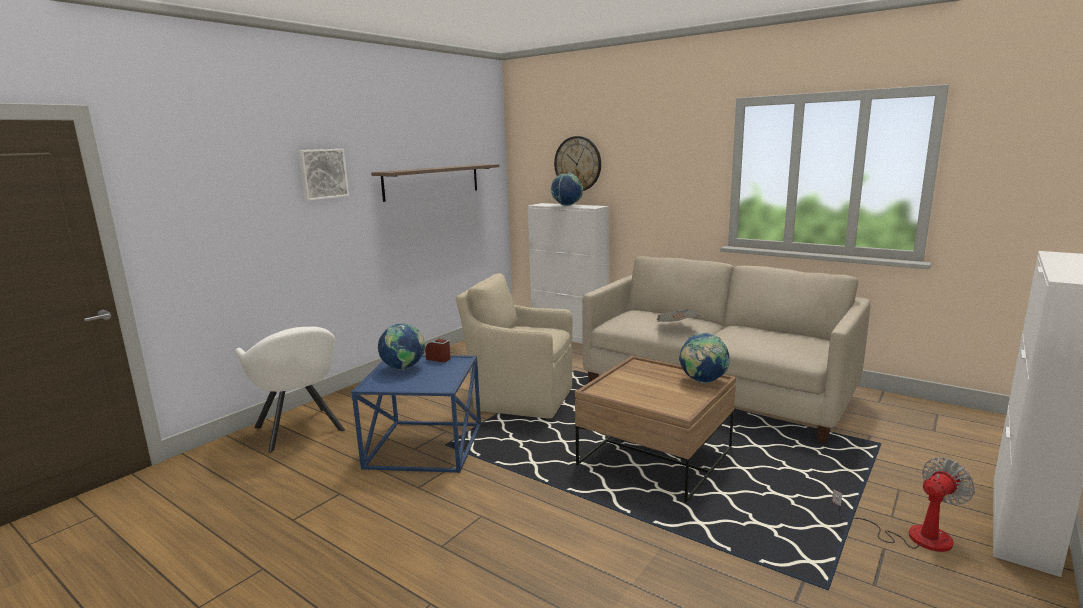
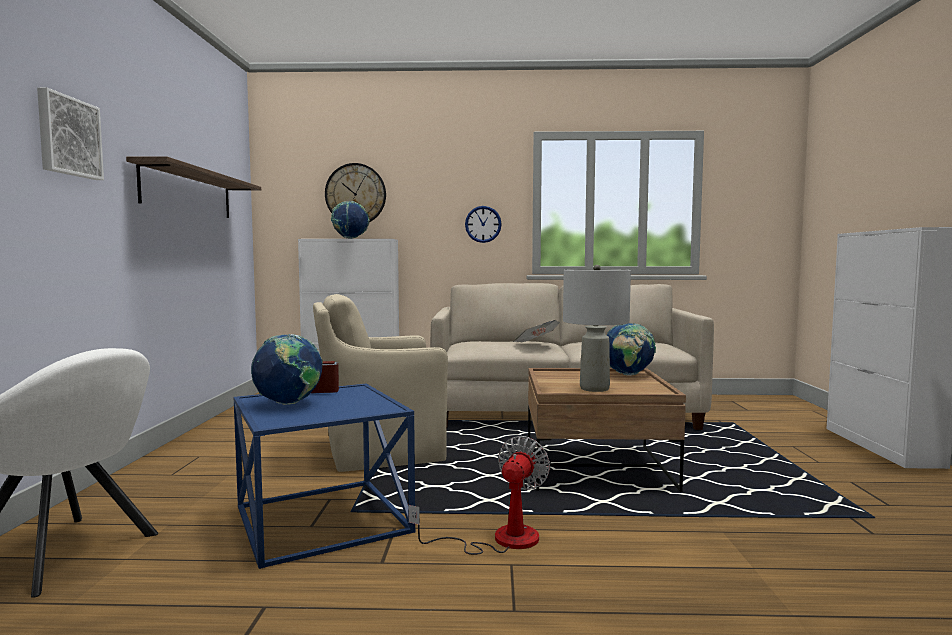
camera: 35 degrees left, 10 degrees down
fan [832,457,975,552] -> fan moved to [408,436,550,555]
none -> wall clock [465,206,502,243]
none -> grey table lamp [563,265,631,392]

